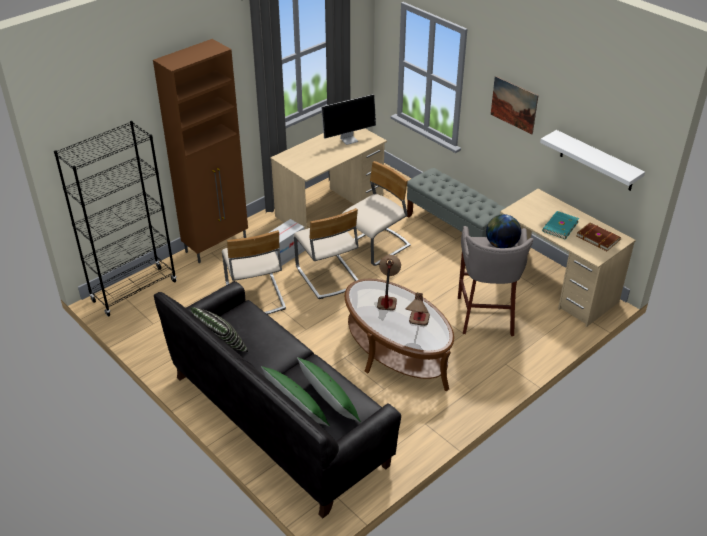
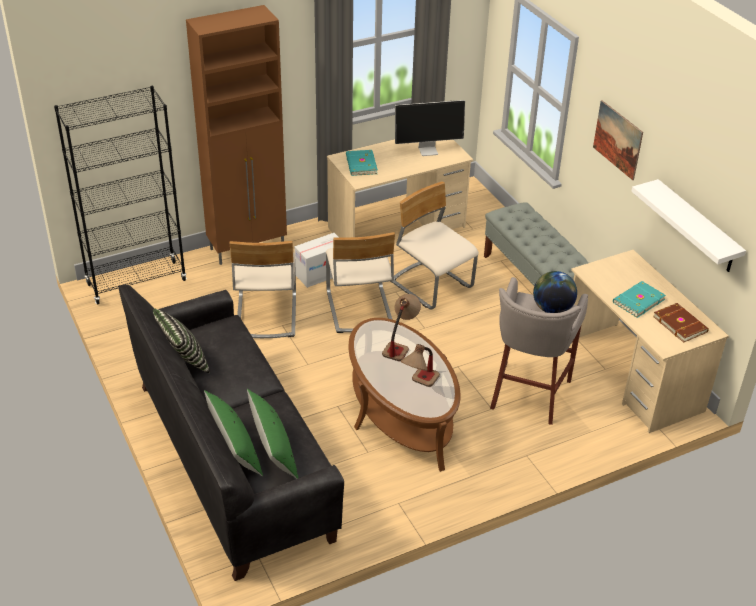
camera: 15 degrees right, 0 degrees up
beige chair [342,161,411,266] -> beige chair turned 105 degrees counterclockwise [390,181,479,310]
none -> turquoise book [346,150,378,176]

